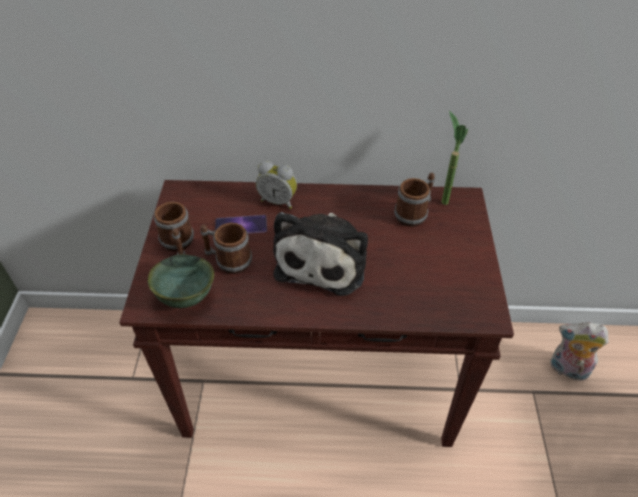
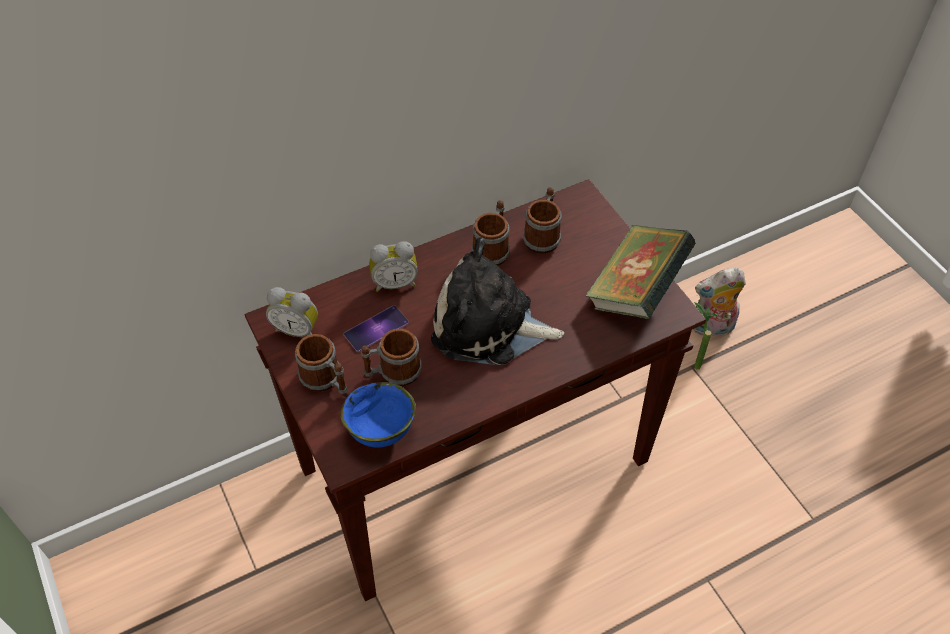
camera: 30 degrees left, 5 degrees up
green bowl [148,254,214,308] -> blue bowl [340,382,416,448]
plush toy [273,212,368,296] -> plush toy turned 120 degrees clockwise [431,237,564,365]
potted plant [442,111,468,205] -> potted plant moved to [694,302,718,369]
none -> alarm clock [266,287,318,337]
none -> mug [471,200,510,266]
none -> book [586,225,696,319]

